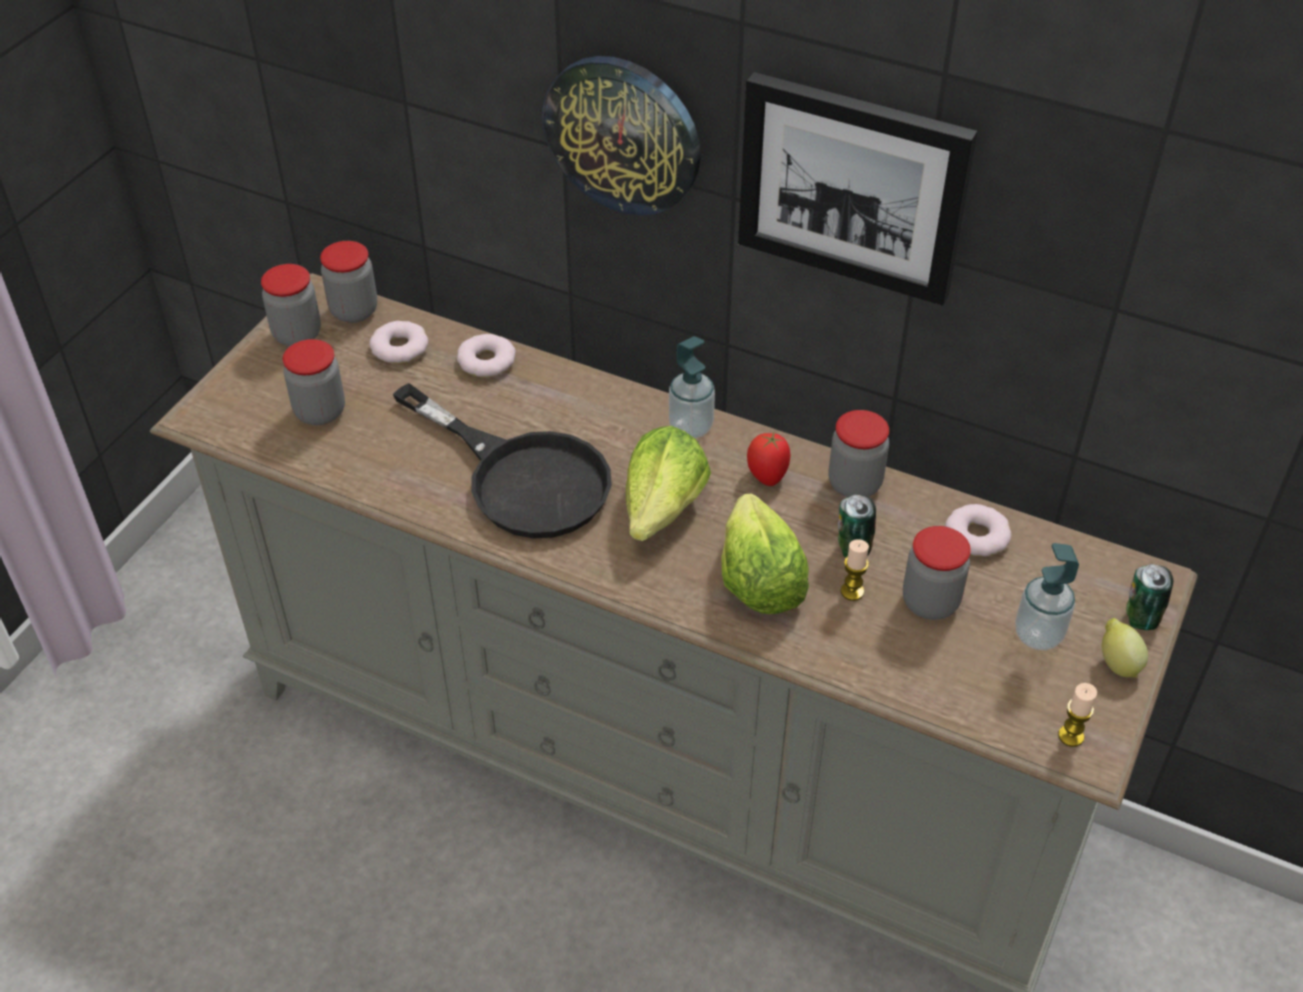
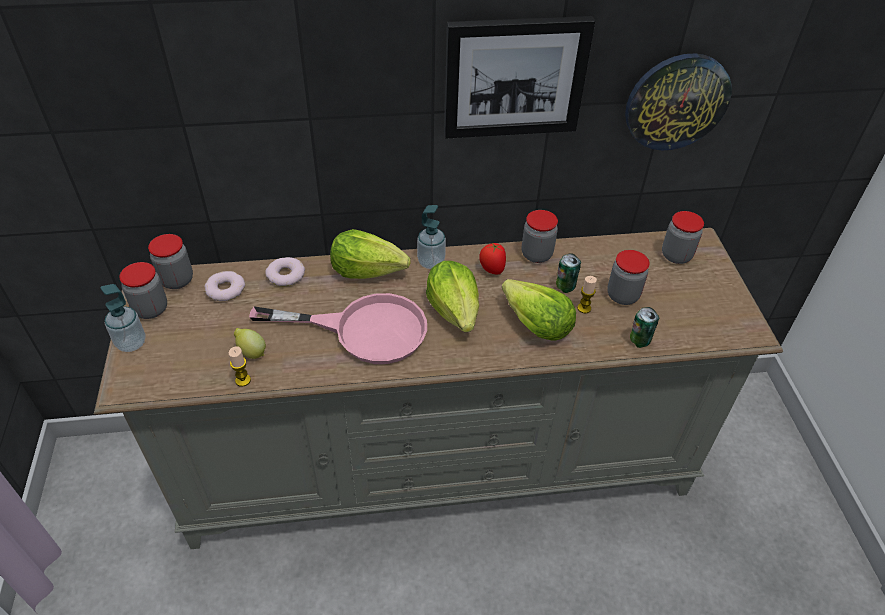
camera: 35 degrees left, 0 degrees up
jar [283,339,345,425] -> jar moved to [662,211,704,264]
black frying pan [393,383,612,539] -> pink frying pan [249,293,427,364]
wall clock [542,56,701,215] -> wall clock moved to [625,53,732,150]
donut [945,504,1012,556] -> none
soap dispenser [1015,543,1079,650] -> soap dispenser moved to [100,284,146,352]
candle [1058,683,1097,747] -> candle moved to [229,346,251,387]
lemon [1102,618,1148,678] -> lemon moved to [234,328,266,359]
can [1126,564,1173,630] -> can moved to [630,307,659,348]
none -> lettuce [330,229,411,279]

